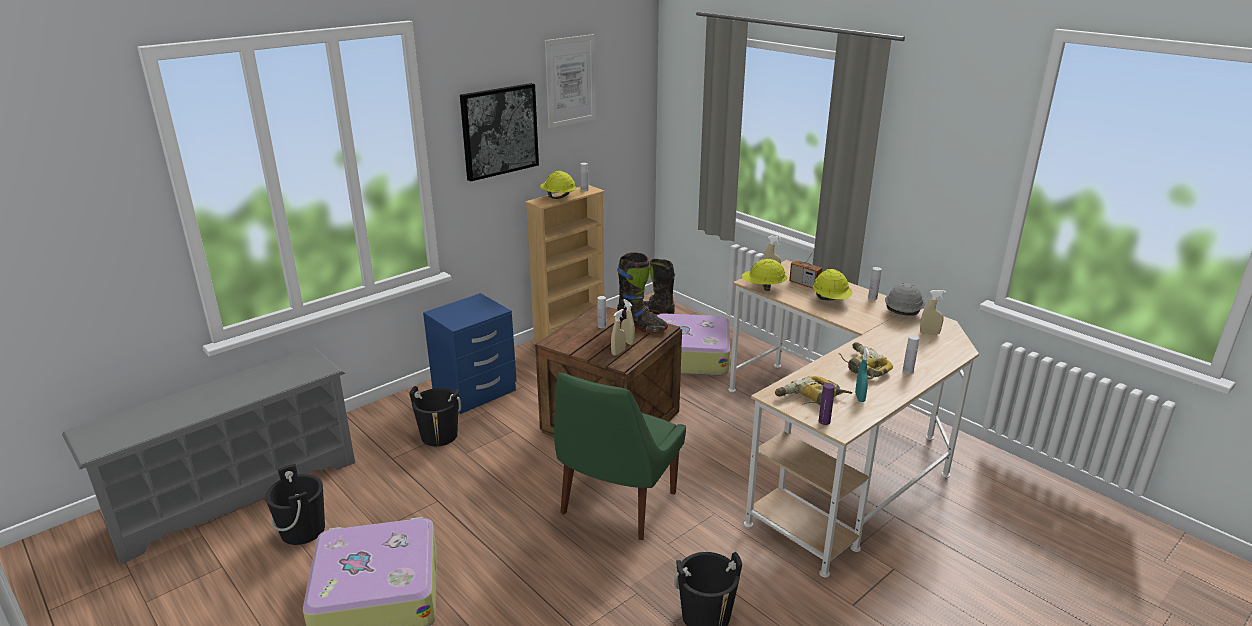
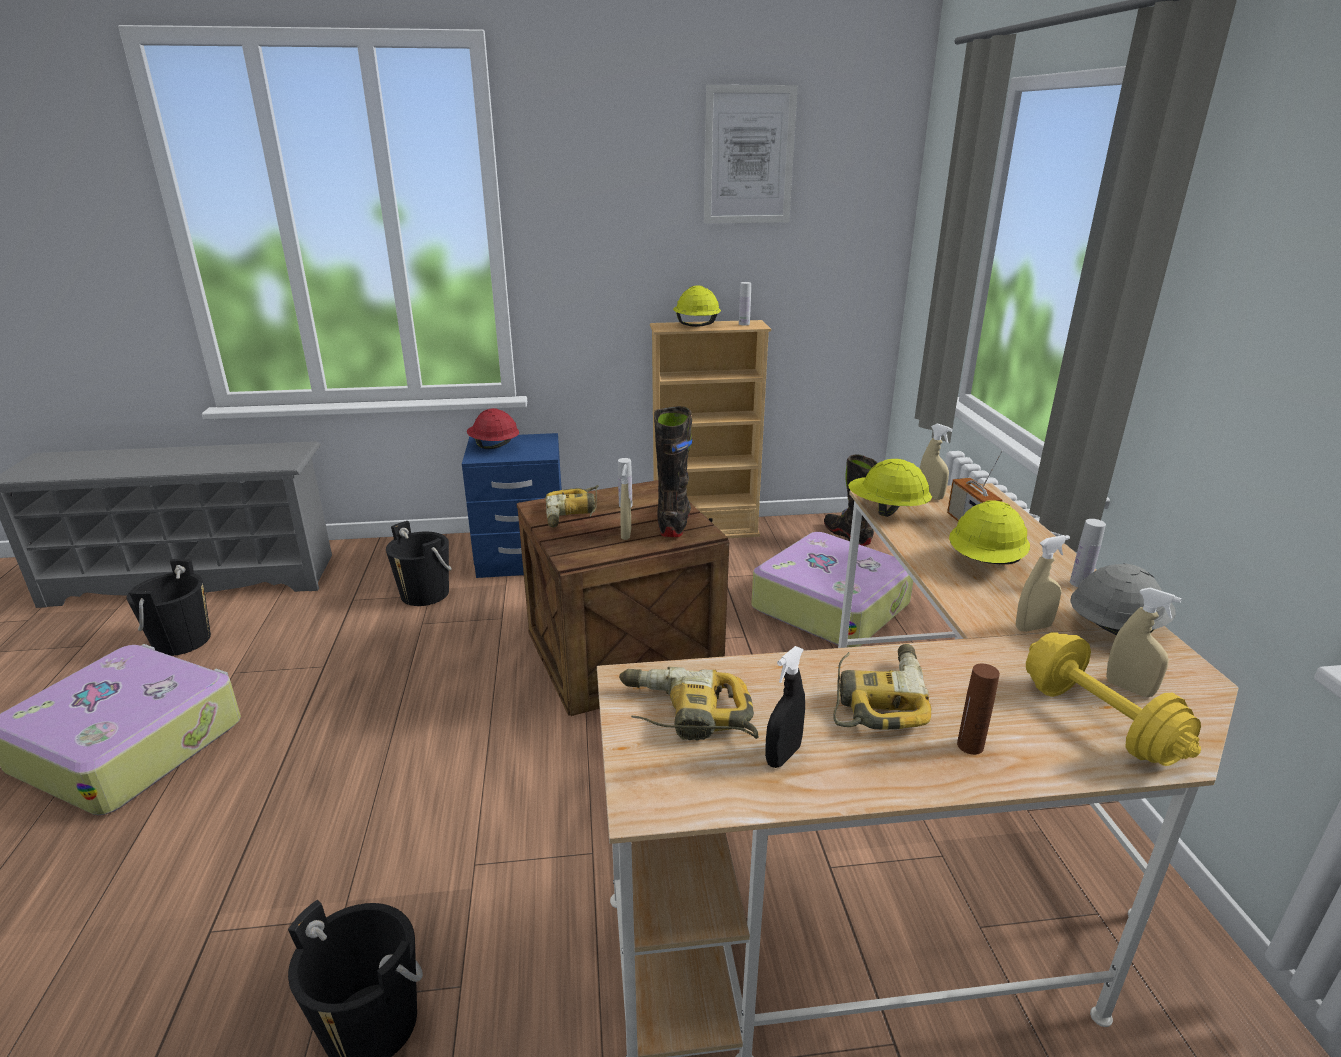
camera: 35 degrees right, 0 degrees up
picture [460,83,539,182] -> none
green chair [554,372,686,540] -> none
beige spray bottle [611,309,626,356] -> beige spray bottle moved to [1016,535,1070,632]
black boot [617,252,668,333] -> black boot turned 150 degrees counterclockwise [654,406,693,537]
purple bottle [819,383,835,425] -> none
turquoise spray bottle [855,348,870,402] -> black spray bottle [765,646,805,768]
white bottle [903,335,919,374] -> brown bottle [957,664,1000,755]
none -> red hard hat [467,408,519,449]
none -> power drill [545,485,598,527]
none -> yellow dumbbell [1026,632,1201,766]

